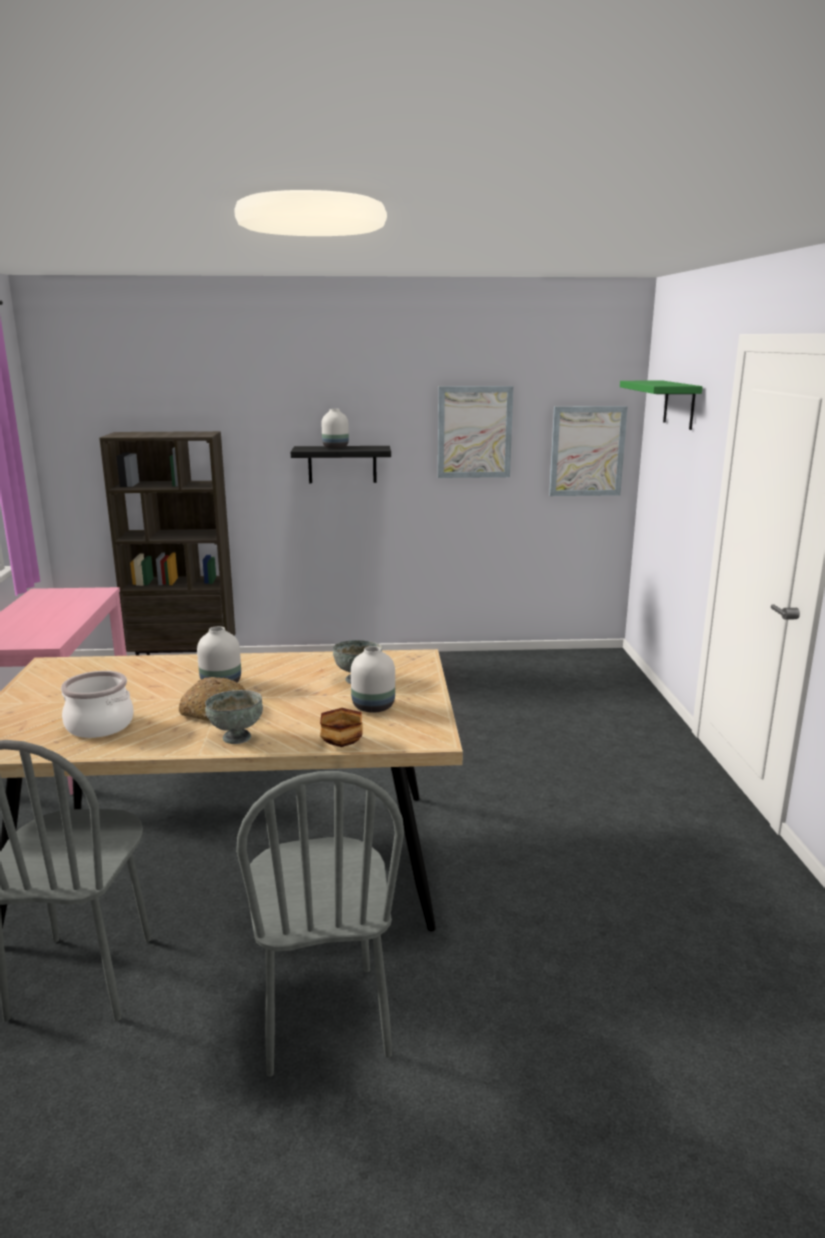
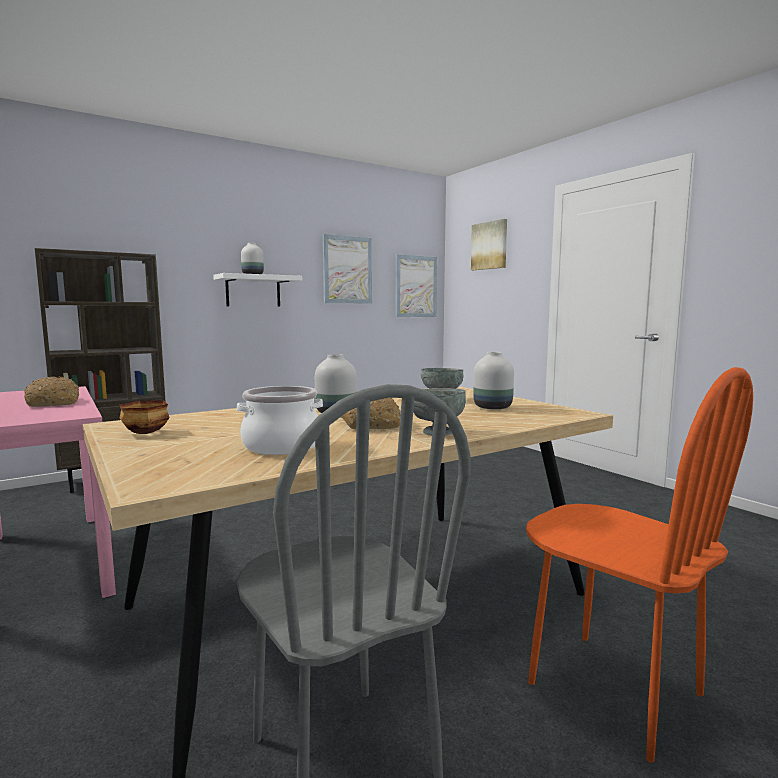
camera: 30 degrees left, 10 degrees down
grey chair [236,771,404,1077] -> orange chair [526,367,753,763]
black shelf [291,446,391,483] -> white shelf [213,273,302,307]
bowl [320,708,363,747] -> bowl moved to [119,400,170,434]
green shelf [620,381,703,430] -> picture [471,219,507,270]
none -> bread [24,377,79,407]

